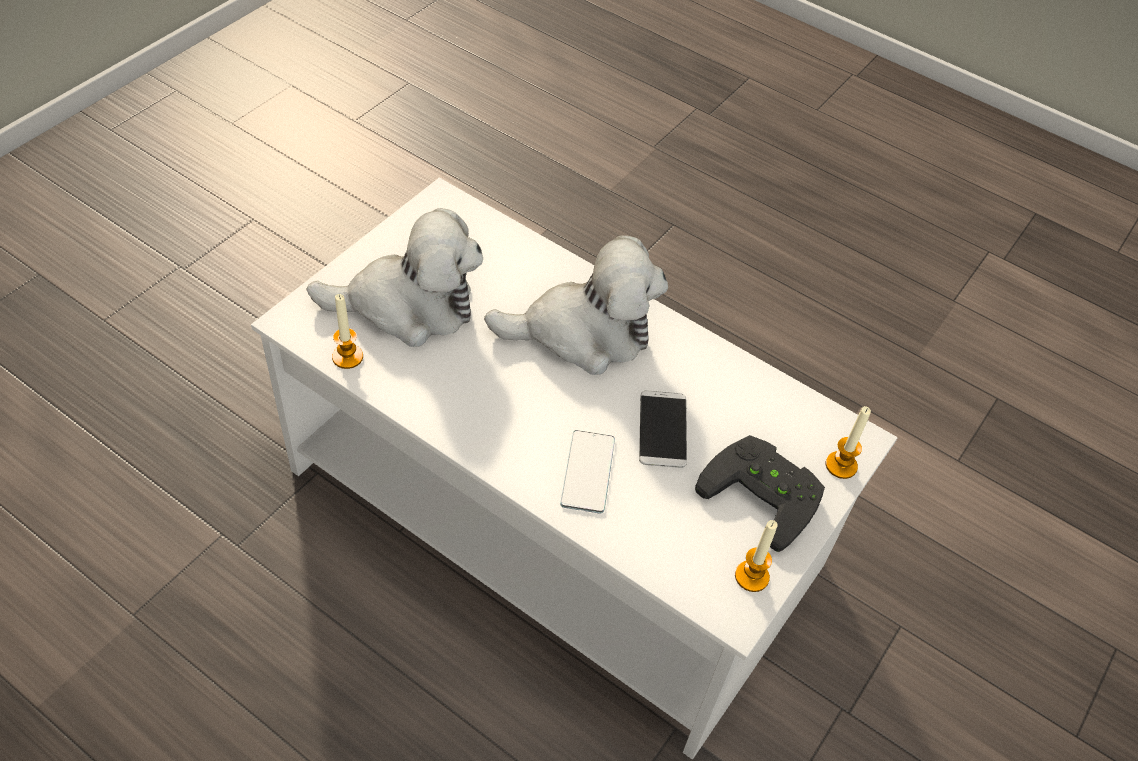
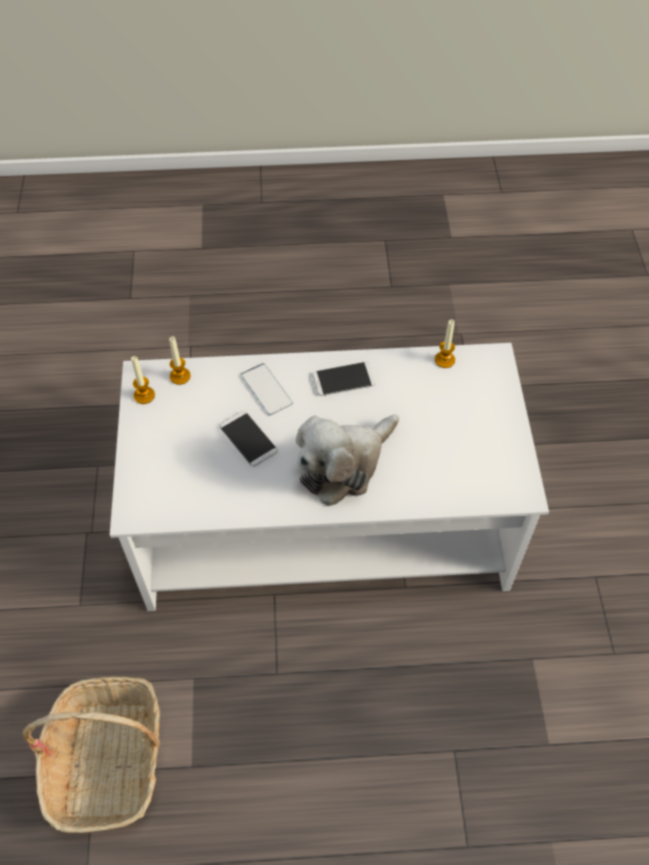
camera: 145 degrees right, 5 degrees up
plush toy [307,208,483,347] -> none
black game controller [695,435,825,552] -> none
candle [826,406,871,479] -> candle moved to [169,336,191,385]
none -> basket [23,677,160,833]
none -> phone [312,362,376,396]

